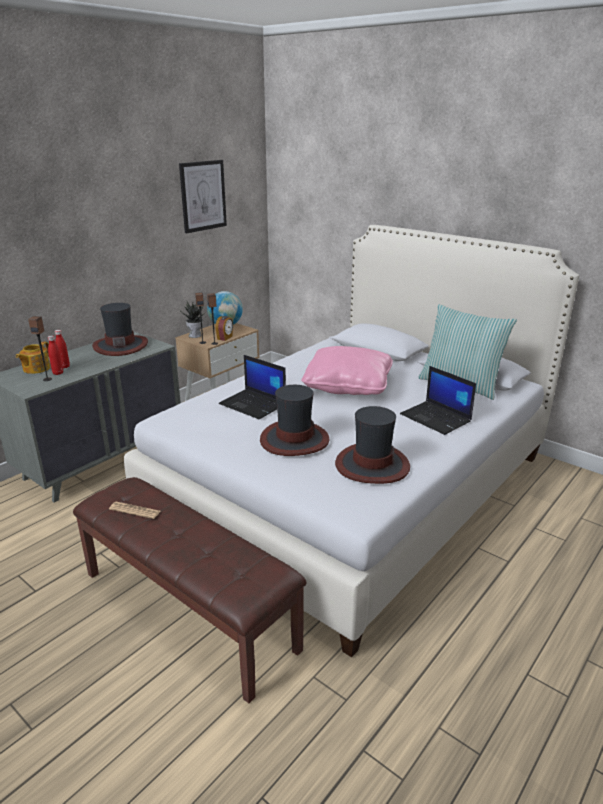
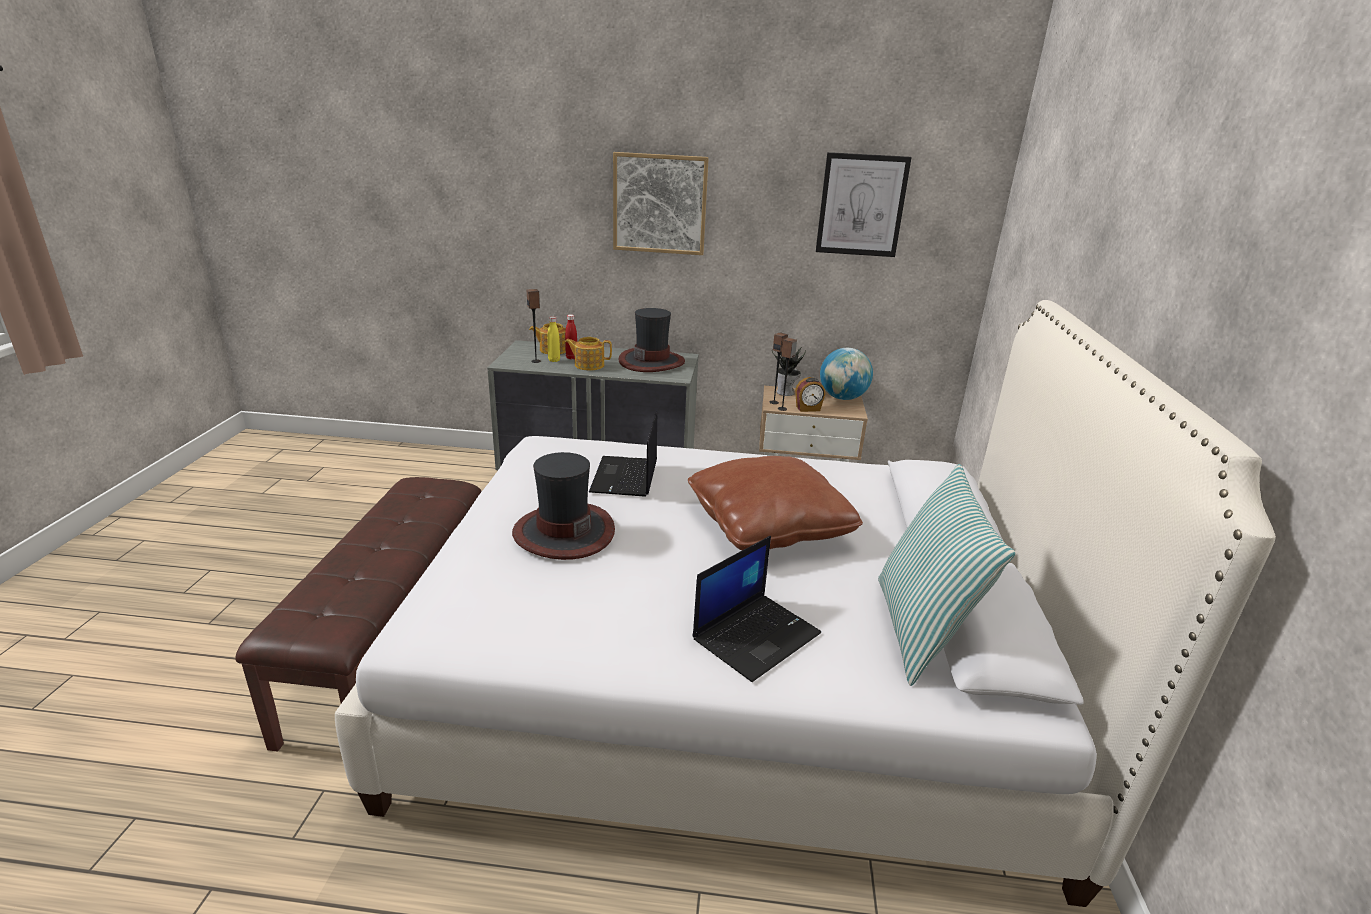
camera: 55 degrees right, 0 degrees up
red bottle [48,335,63,375] -> yellow bottle [547,316,560,362]
newspaper [109,502,161,519] -> none
pink pillow [301,346,393,395] -> brown pillow [688,456,863,550]
hat [335,406,410,484] -> none
laptop [400,366,476,435] -> laptop turned 150 degrees counterclockwise [693,536,821,682]
none -> teapot [565,337,612,370]
none -> picture [613,152,709,255]

